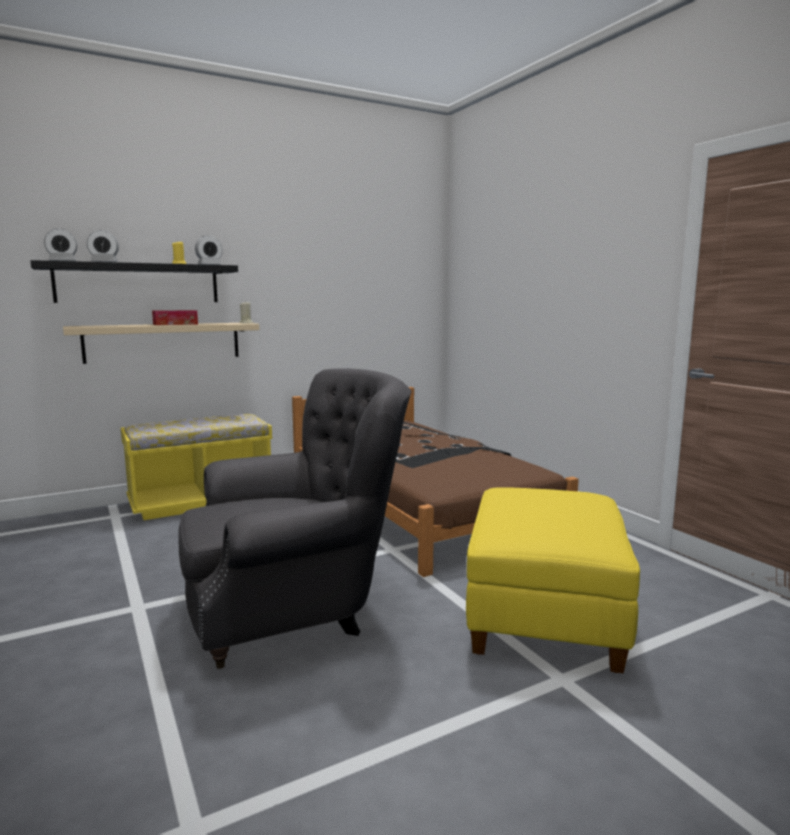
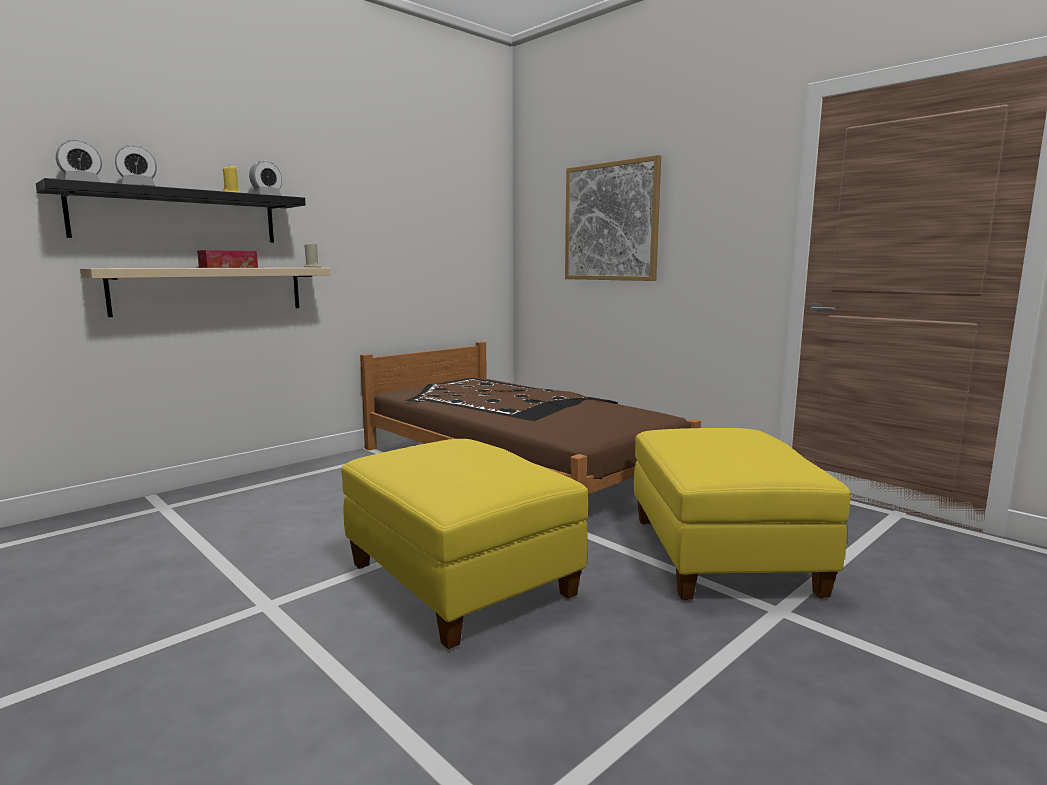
camera: 15 degrees left, 0 degrees up
yellow bench [121,414,272,520] -> none
grey armchair [178,368,411,669] -> yellow ottoman [341,439,588,649]
none -> picture [565,155,661,281]

